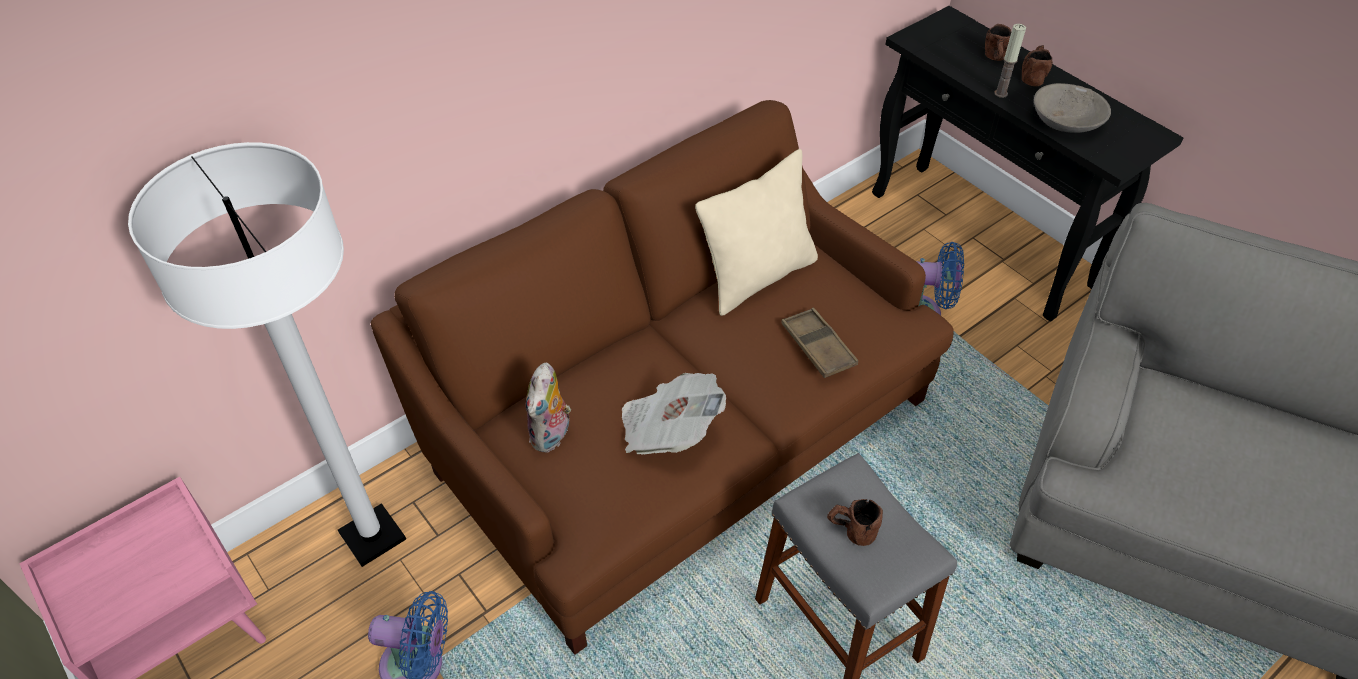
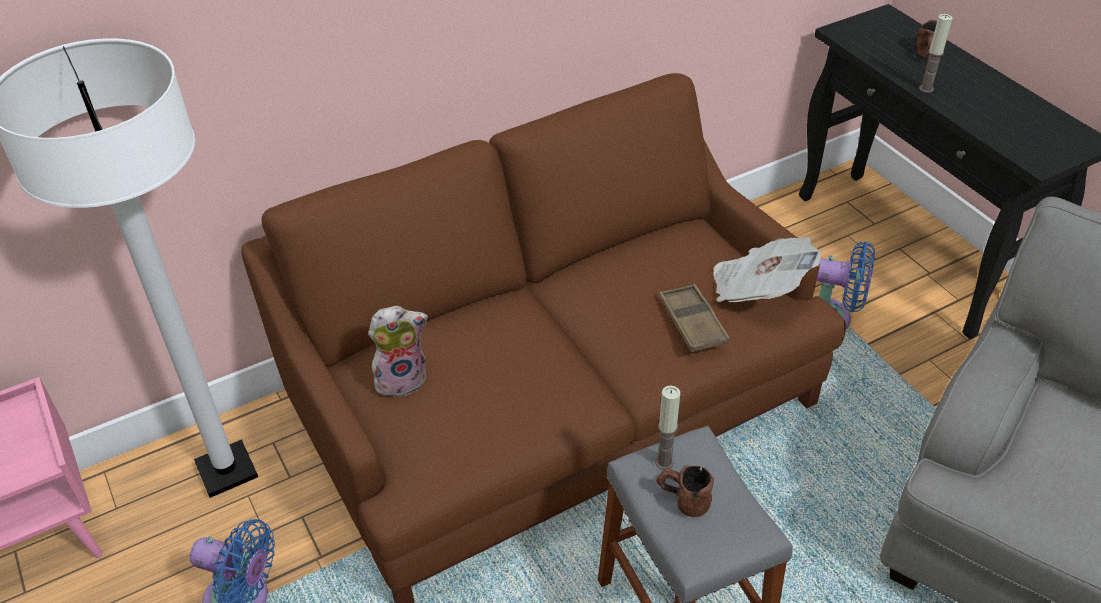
camera: 10 degrees right, 5 degrees down
plush toy [526,363,571,453] -> plush toy turned 135 degrees counterclockwise [368,306,428,397]
newspaper [622,373,726,454] -> newspaper moved to [713,237,821,302]
beige pillow [695,149,818,316] -> none
brown mug [1022,45,1053,86] -> none
grey bowl [1034,83,1111,133] -> none
none -> candle [655,386,680,470]

